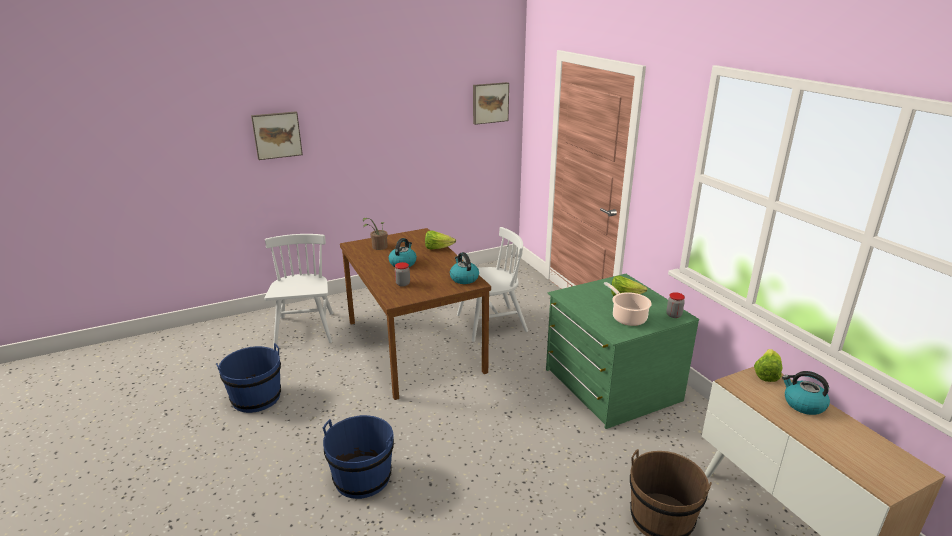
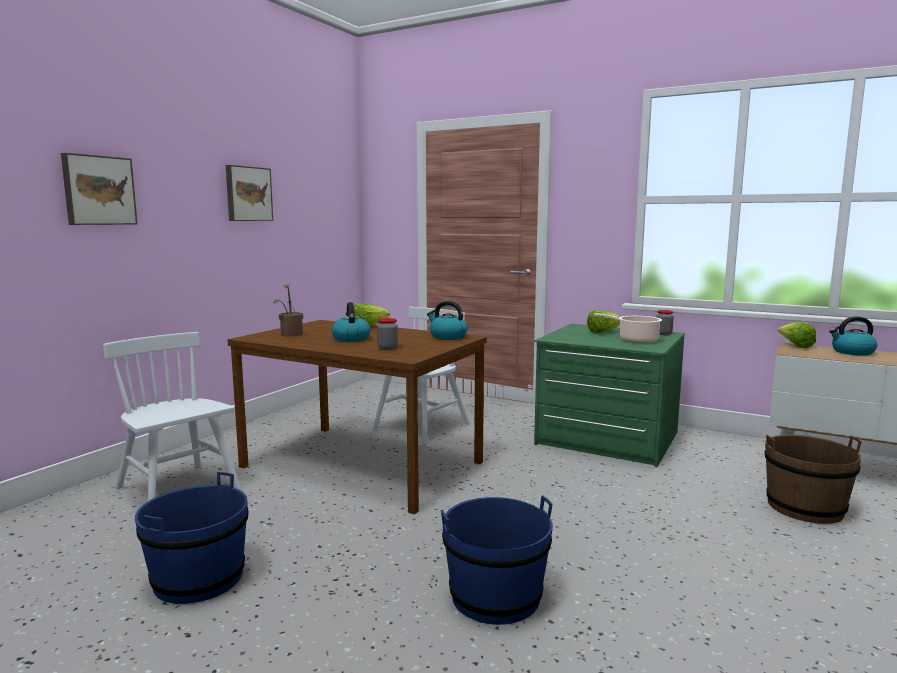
camera: 35 degrees left, 15 degrees down
picture [473,82,509,125] -> picture moved to [226,165,273,221]

